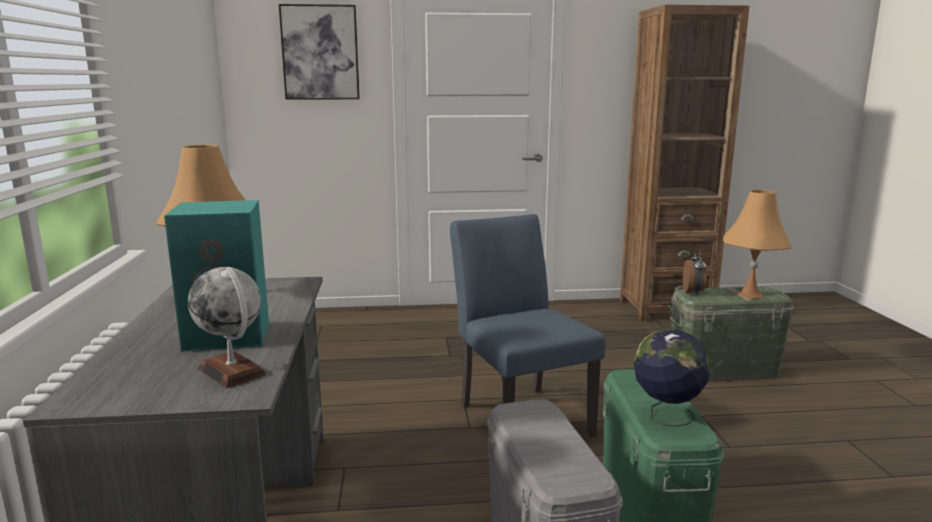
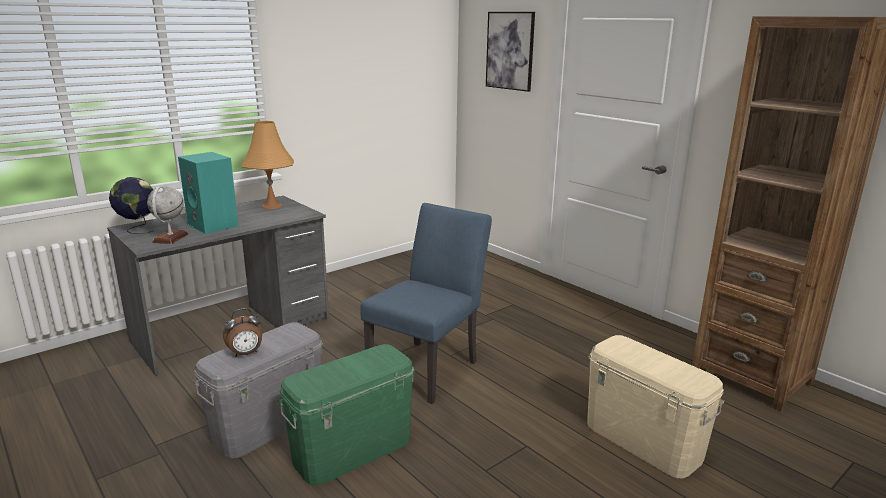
camera: 55 degrees right, 5 degrees up
globe [633,329,711,427] -> globe moved to [109,177,154,234]
green storage box [669,287,794,382] -> beige storage box [587,335,725,479]
alarm clock [683,249,707,295] -> alarm clock moved to [223,308,262,357]
orange table lamp [723,190,792,299] -> none

